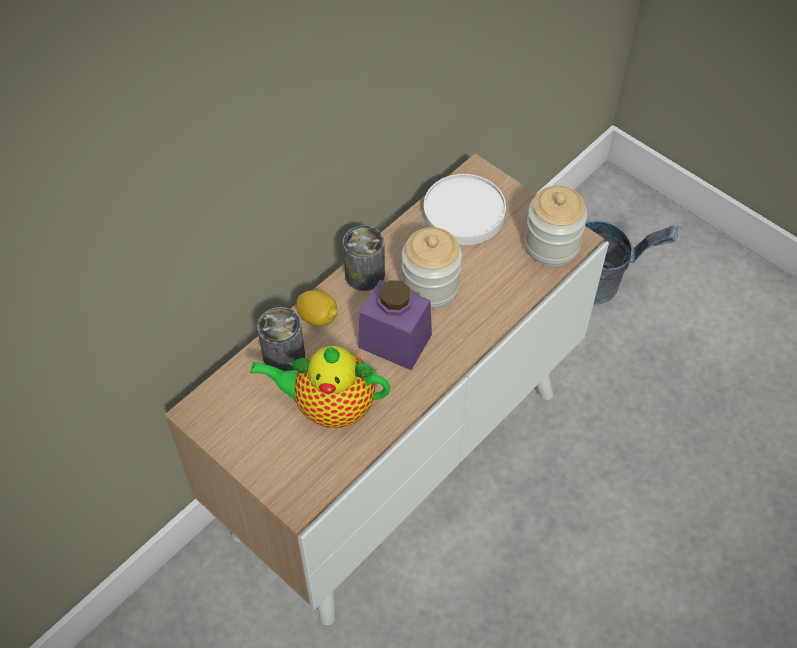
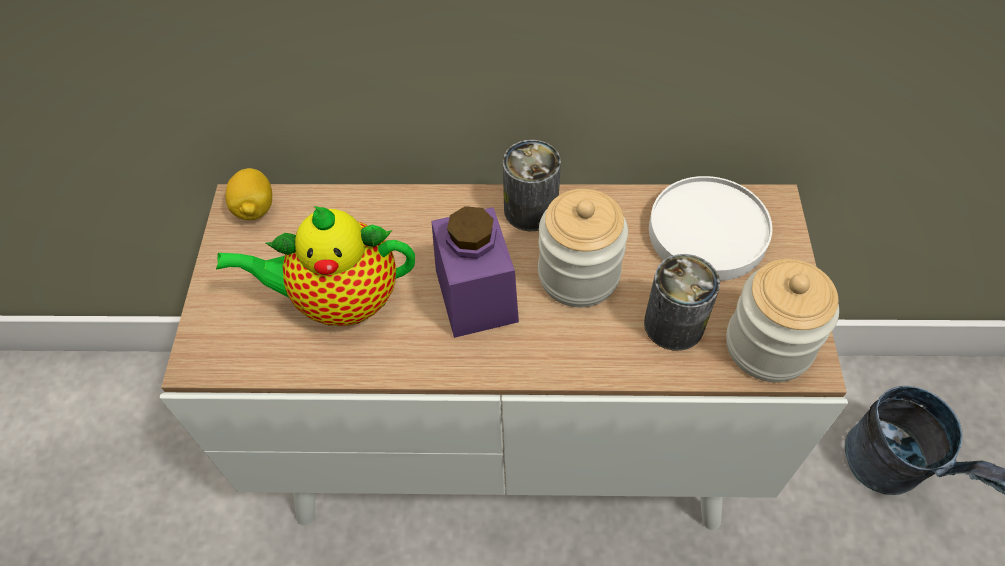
camera: 50 degrees right, 0 degrees up
teapot [250,346,390,428] -> teapot turned 60 degrees counterclockwise [216,206,415,326]
can [257,307,305,371] -> can moved to [644,254,720,351]
lemon [296,290,338,327] -> lemon moved to [226,168,272,220]

